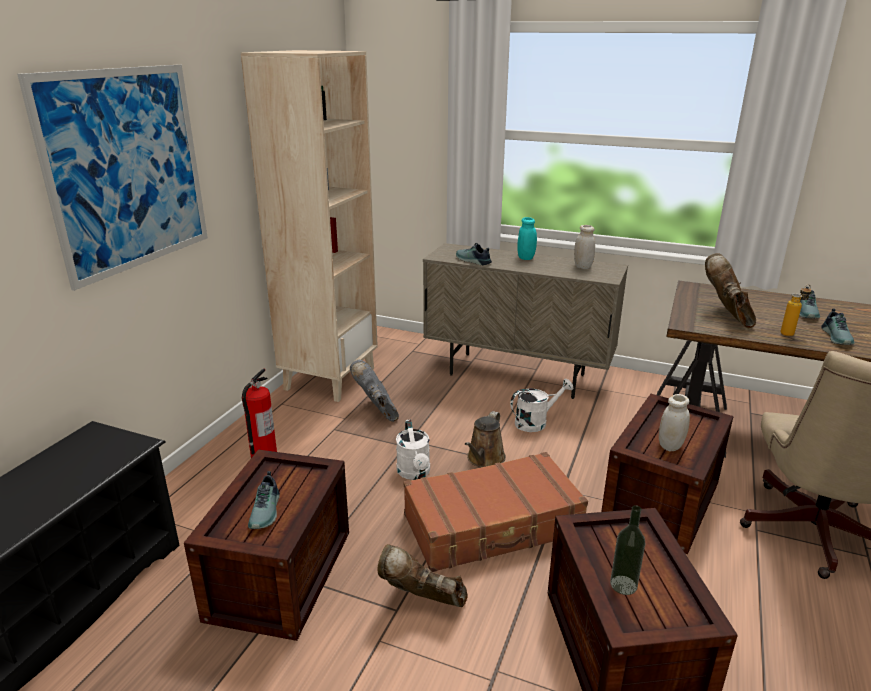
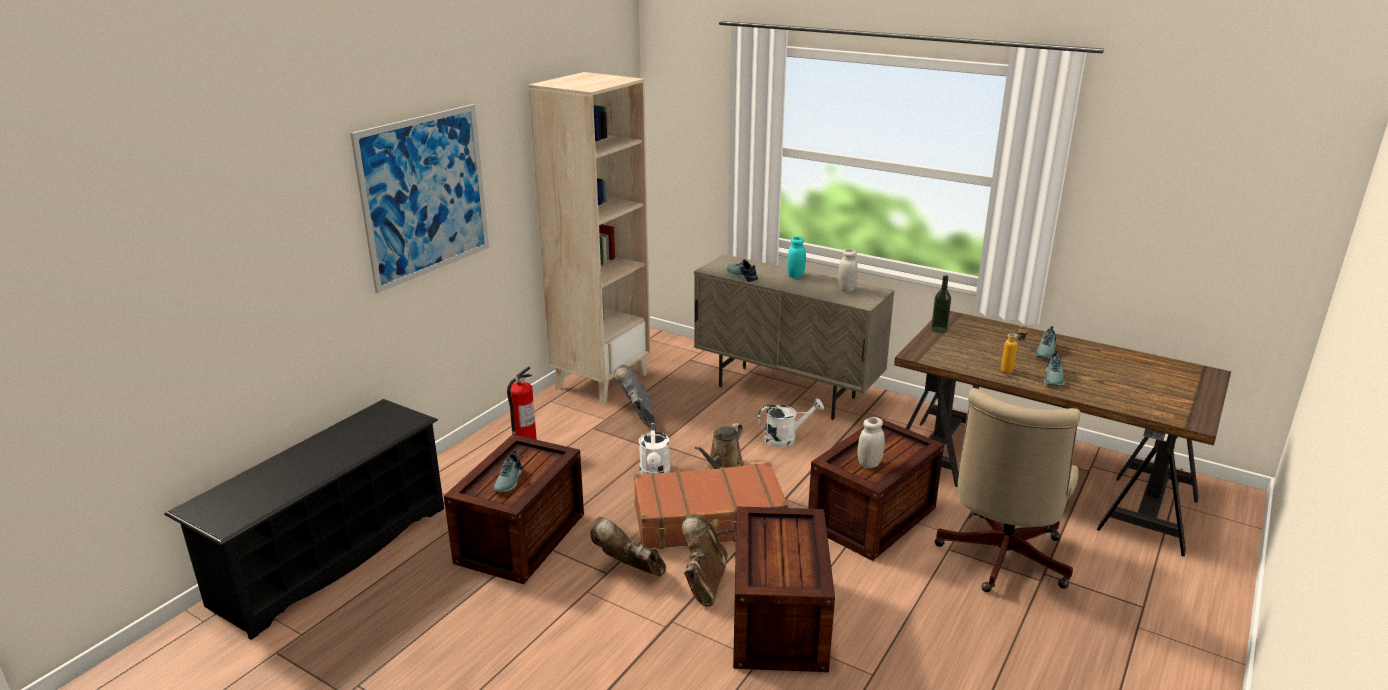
camera: 10 degrees right, 0 degrees up
bottle [610,505,646,595] -> bottle moved to [931,275,951,333]
brown boot [705,253,756,328] -> brown boot moved to [682,514,728,607]

